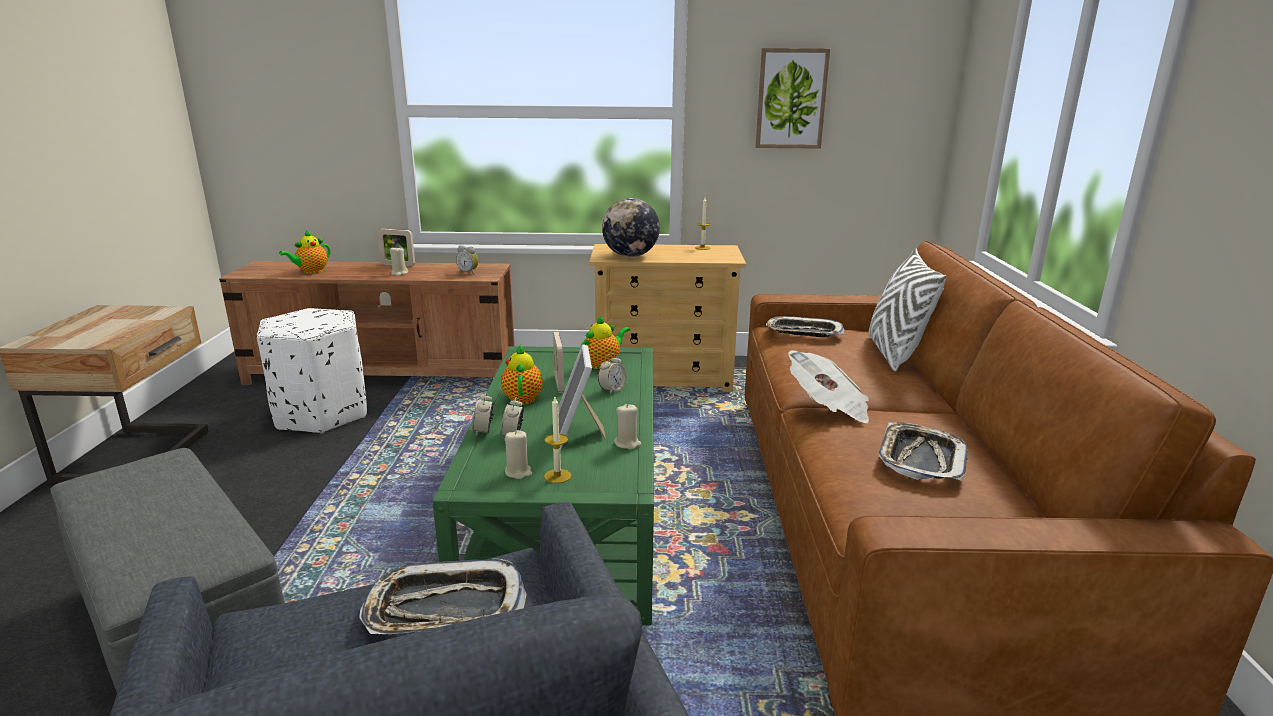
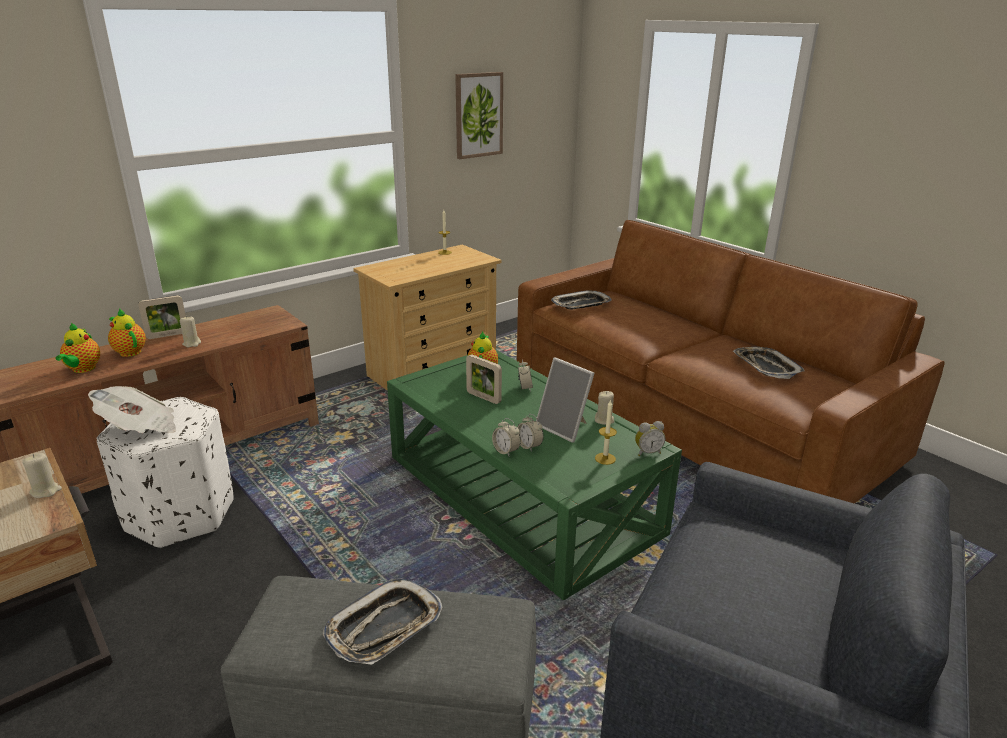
camera: 40 degrees left, 5 degrees up
tray [359,559,527,634] -> tray moved to [323,579,443,665]
alarm clock [456,245,478,275] -> alarm clock moved to [635,421,665,456]
teapot [501,344,543,405] -> teapot moved to [108,308,146,357]
beige candle [505,430,532,479] -> beige candle moved to [22,453,62,498]
globe [602,198,660,257] -> none
newspaper [788,350,869,423] -> newspaper moved to [88,386,176,433]
white pillow [869,249,947,371] -> none

